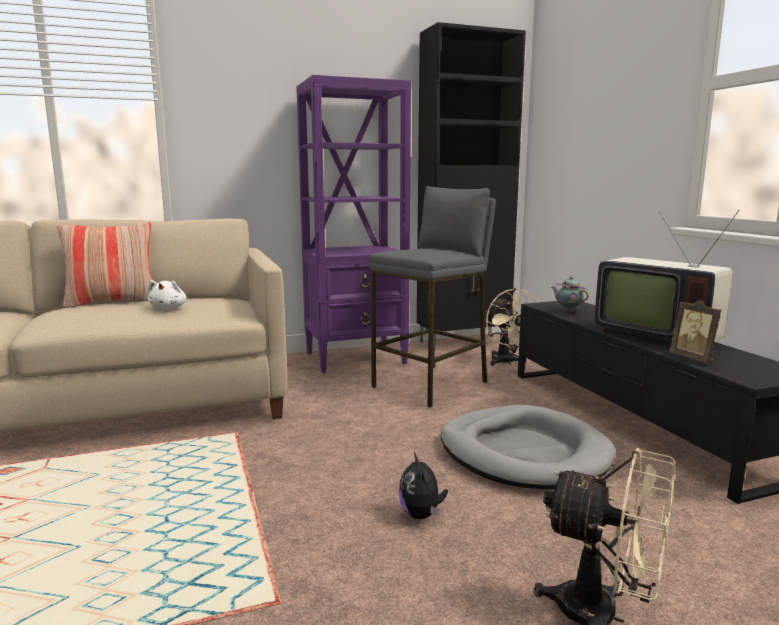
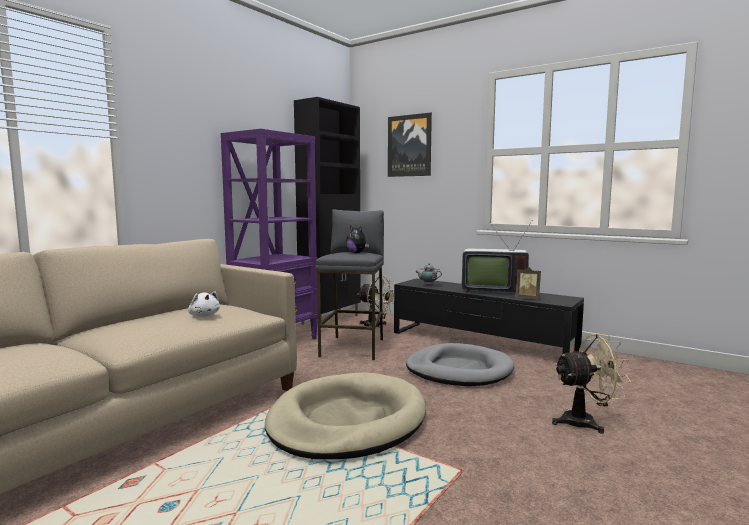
camera: 35 degrees left, 5 degrees down
pillow [57,222,152,308] -> none
plush toy [399,452,448,519] -> plush toy moved to [346,226,369,253]
none -> beige dog bed [265,373,426,459]
none -> picture [388,113,432,177]

